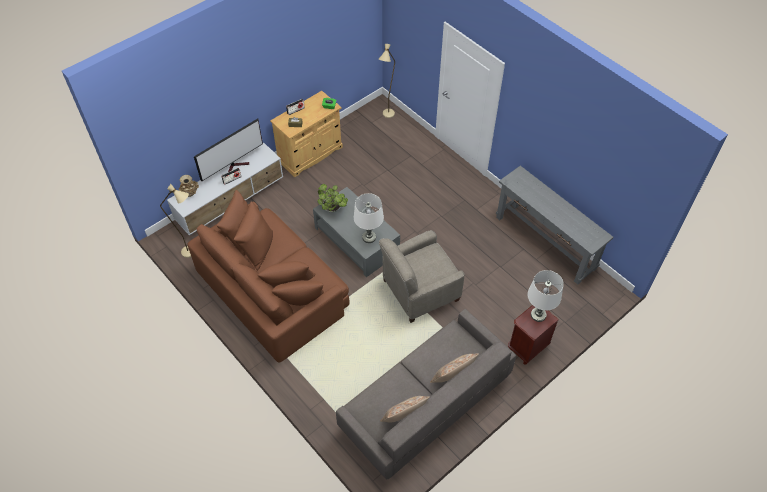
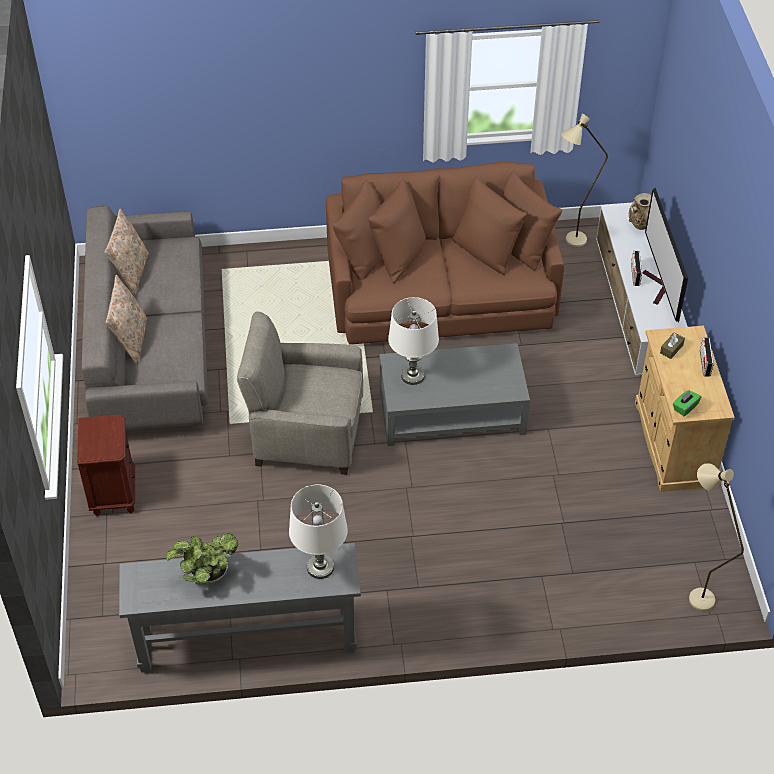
camera: 125 degrees right, 5 degrees down
potted plant [317,184,348,213] -> potted plant moved to [166,533,238,585]
beige armchair [379,230,464,323] -> beige armchair turned 90 degrees counterclockwise [237,311,363,475]
white table lamp [528,270,564,322] -> white table lamp moved to [289,484,348,579]

